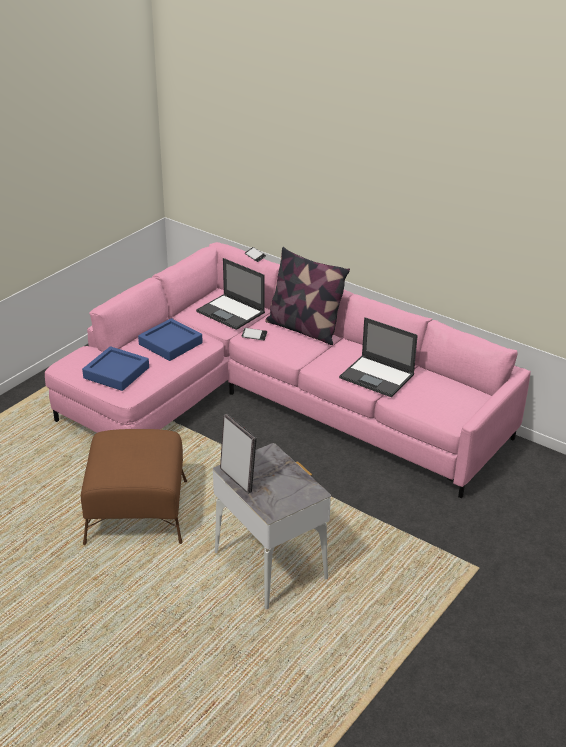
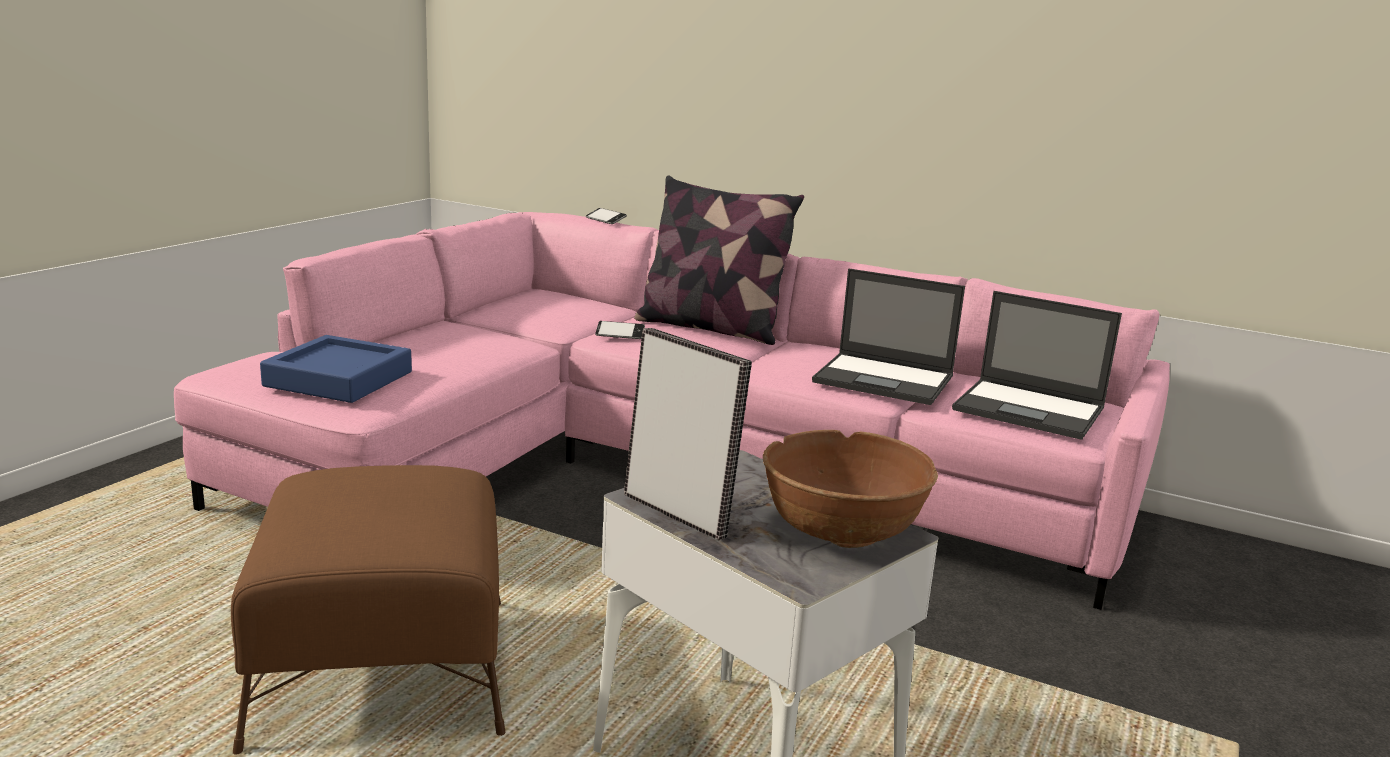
camera: 10 degrees left, 15 degrees down
blue tray [138,318,203,361] -> none
laptop [196,258,265,330] -> laptop moved to [952,291,1122,440]
none -> brown bowl [763,430,938,548]

